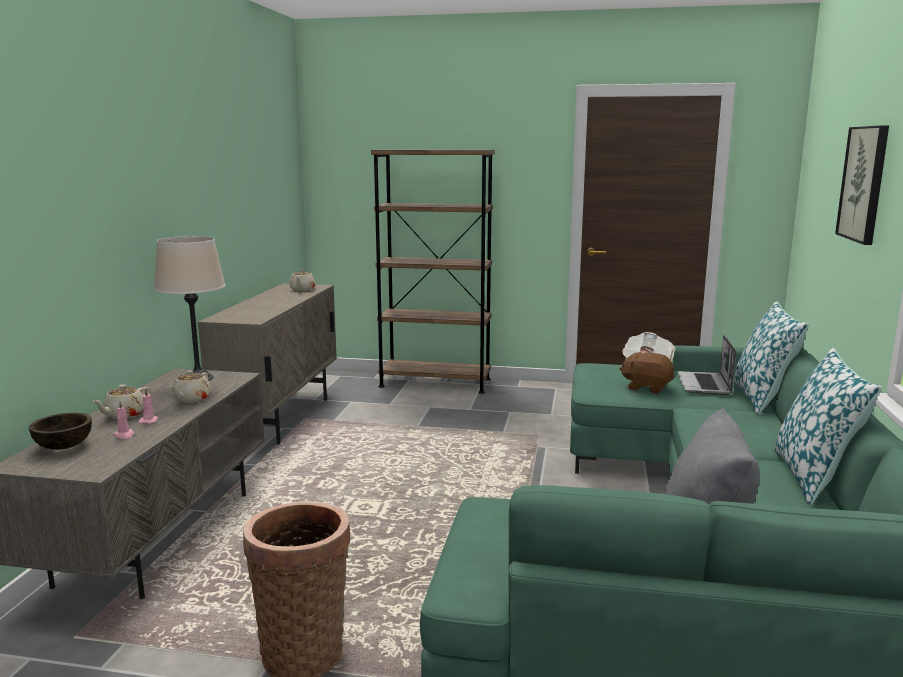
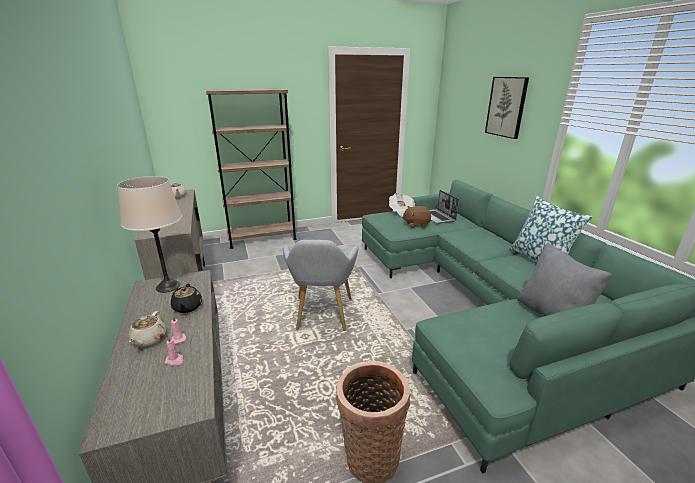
camera: 30 degrees left, 10 degrees up
brown bowl [29,413,92,450] -> none
beige teapot [170,370,211,403] -> black teapot [171,284,202,313]
pillow [733,301,809,415] -> none
none -> grey armchair [283,240,358,331]

